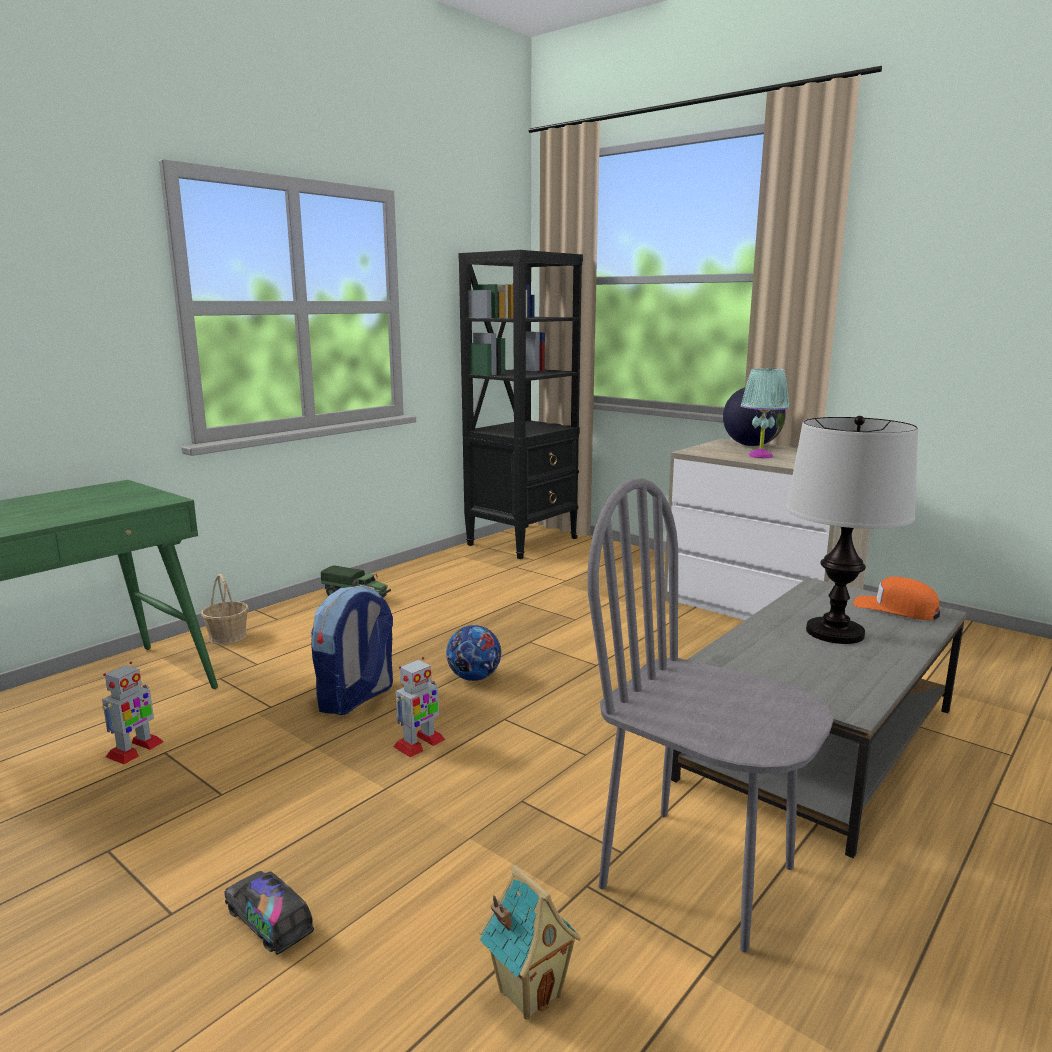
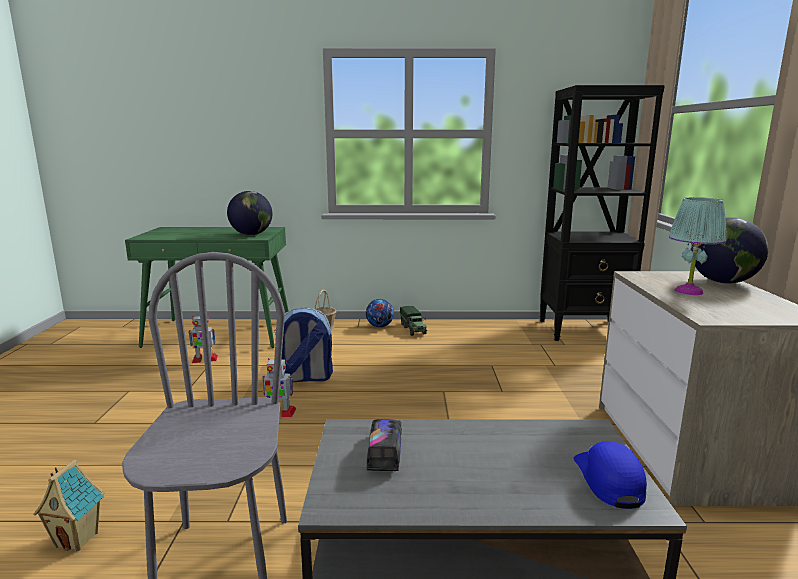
camera: 50 degrees right, 0 degrees up
toy truck [224,871,314,955] -> toy truck moved to [367,419,402,471]
football [446,625,501,681] -> football moved to [366,299,394,327]
table lamp [786,416,918,644] -> none
orange cap [853,577,940,620] -> blue cap [574,441,647,509]
none -> globe [227,191,272,235]

